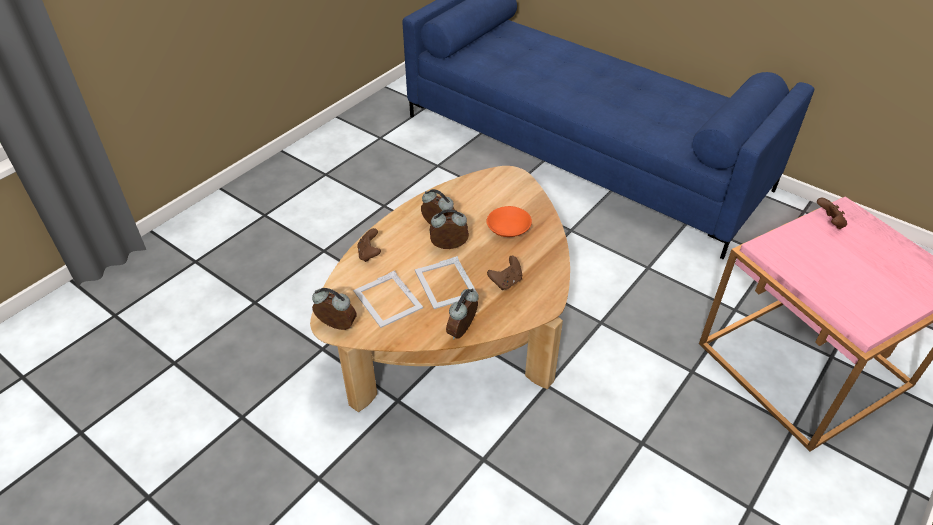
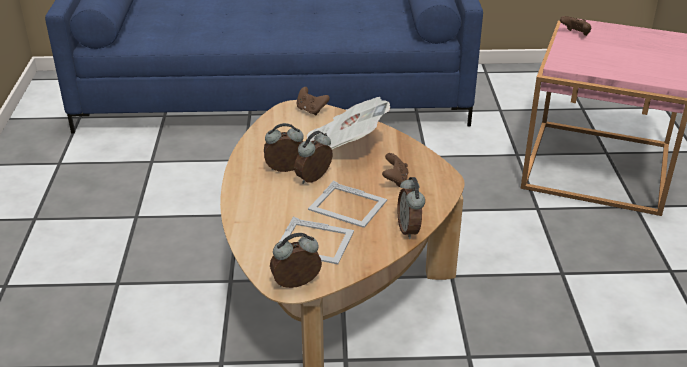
camera: 40 degrees left, 10 degrees down
brown game controller [357,228,381,262] -> brown game controller moved to [297,87,330,115]
orange bowl [487,206,532,237] -> newspaper [306,97,390,149]

